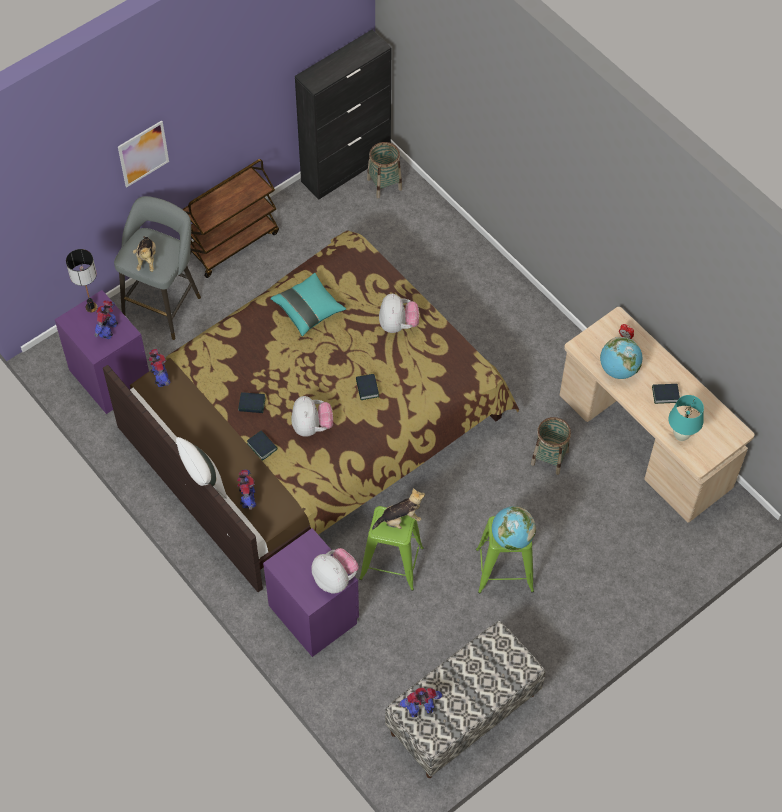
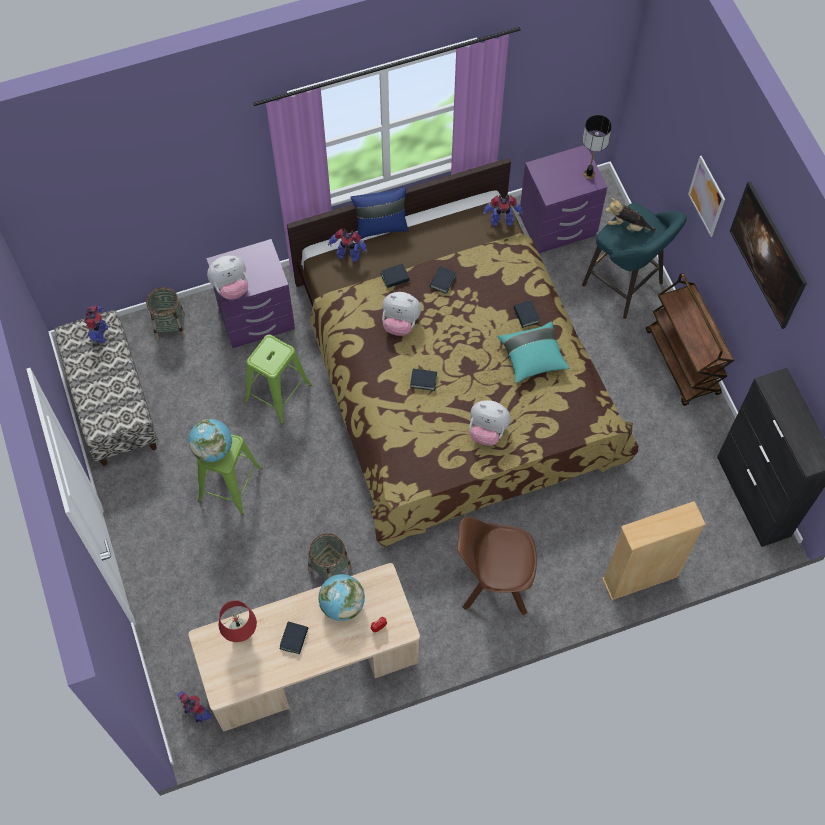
camera: 110 degrees right, 5 degrees up
toy robot [95,300,118,339] -> toy robot moved to [177,691,214,723]
grey stool [114,196,201,340] -> turquoise stool [582,202,687,319]
white pillow [176,437,227,499] -> blue pillow [350,187,409,239]
basket [367,142,402,198] -> basket moved to [146,287,185,340]
plush toy [372,488,425,530] -> none
turquoise table lamp [668,395,704,441] -> red table lamp [219,600,257,642]
none -> brown chair [457,517,537,615]
none -> book [513,300,540,328]
none -> beige bookcase [602,501,706,600]
none -> picture [730,181,807,329]

